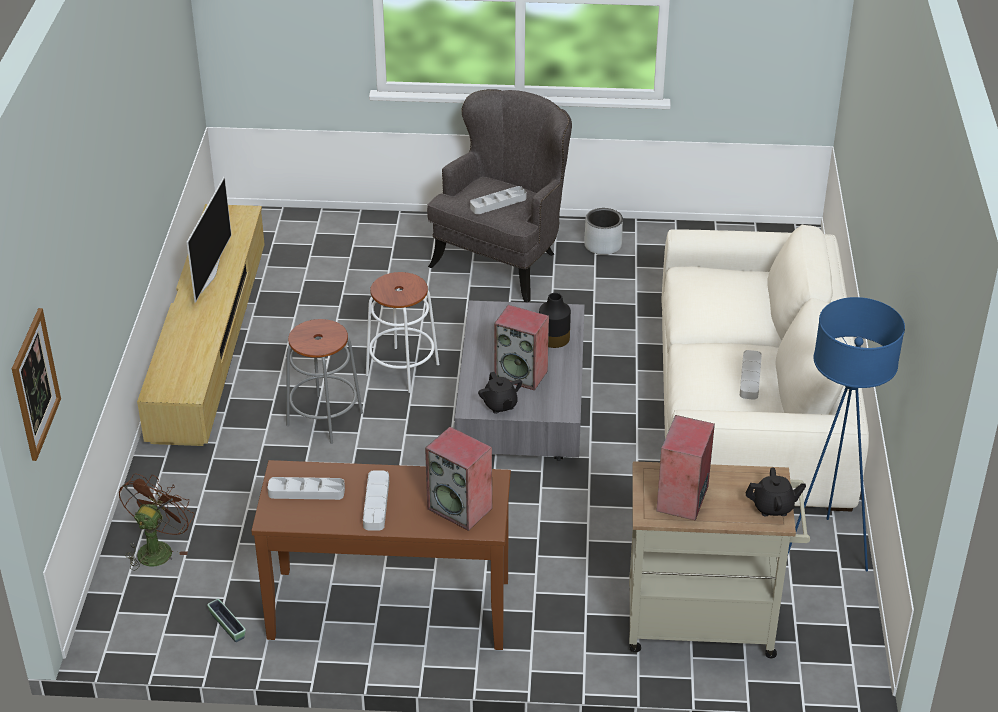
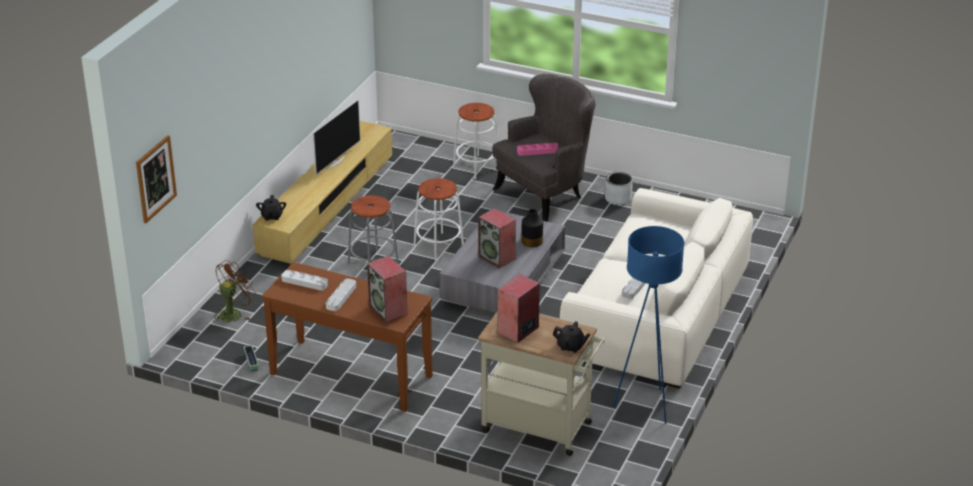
camera: 20 degrees right, 5 degrees down
grey tray [470,186,526,214] -> pink tray [517,143,558,156]
black teapot [478,372,522,414] -> black teapot moved to [256,195,286,221]
none -> white stool [453,103,498,179]

